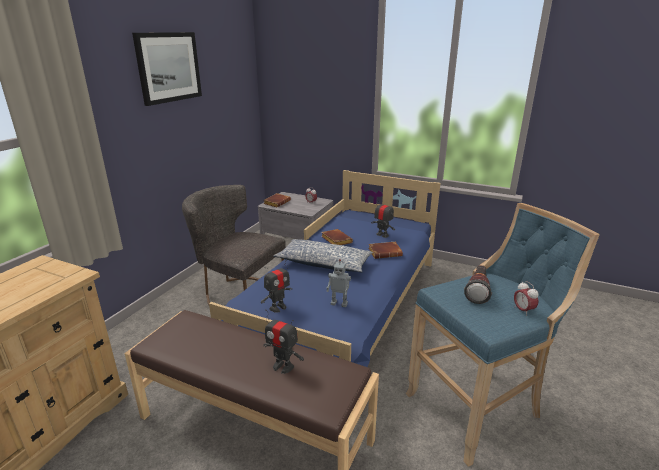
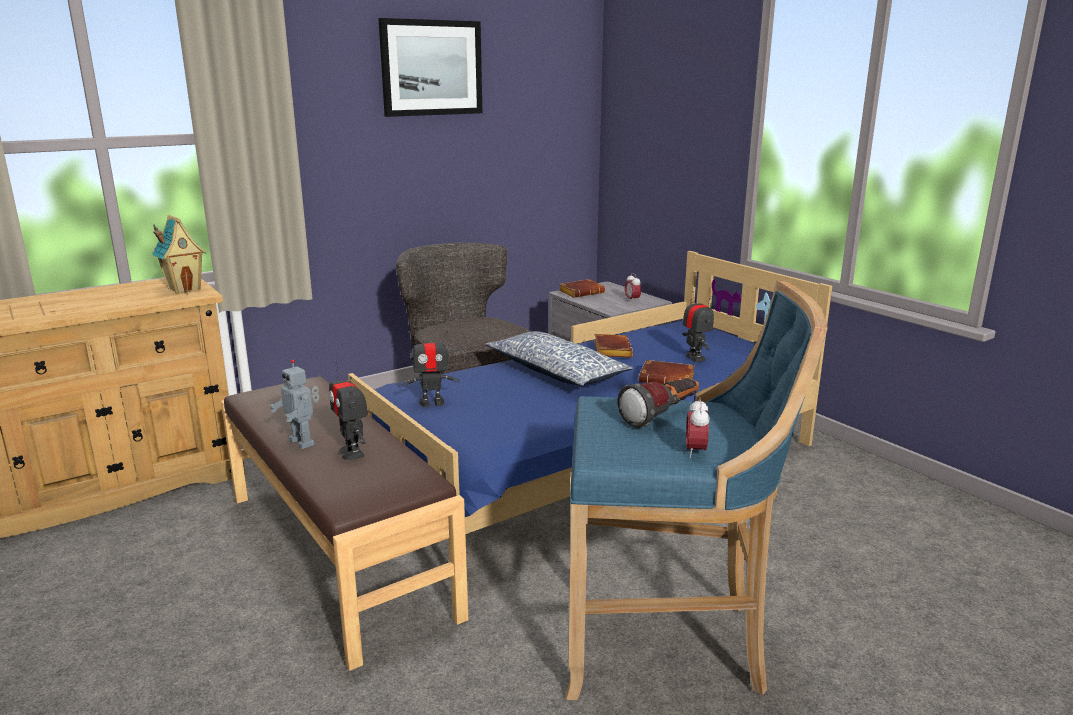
camera: 30 degrees right, 5 degrees down
toy robot [326,259,351,307] -> toy robot moved to [270,359,320,449]
none -> toy house [152,215,206,293]

